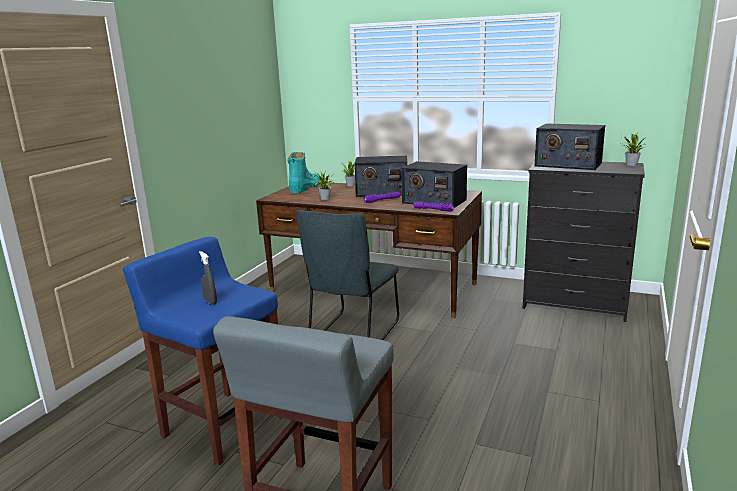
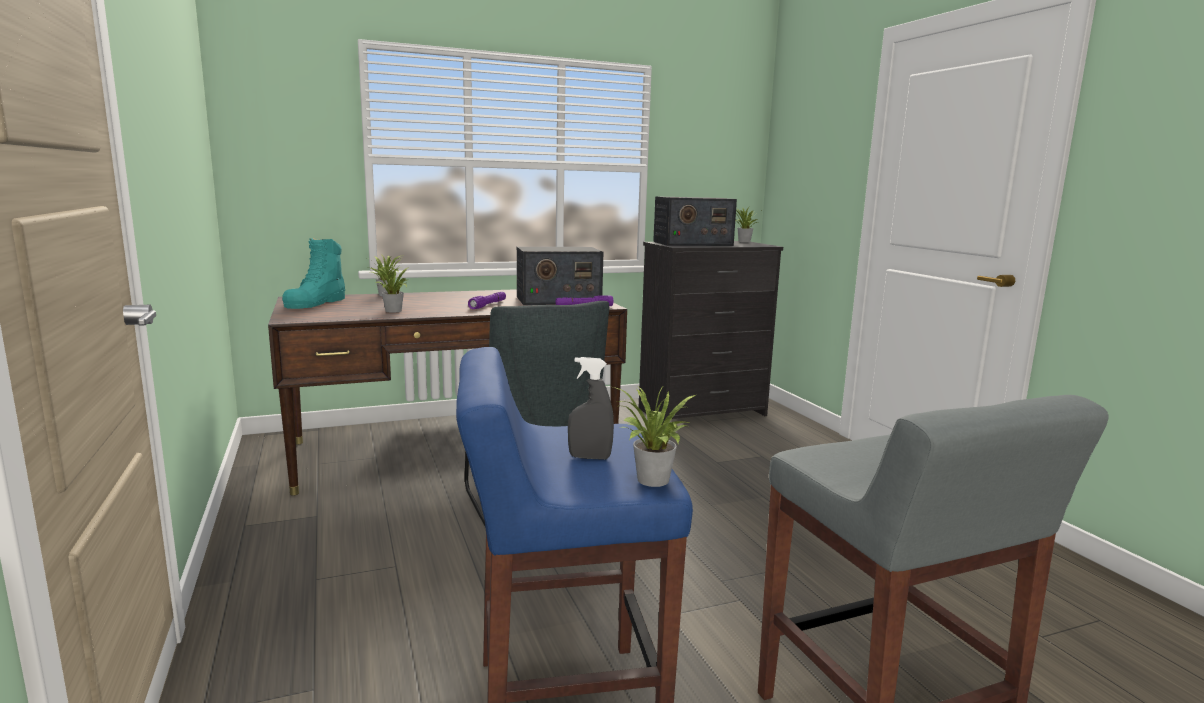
camera: 45 degrees left, 5 degrees down
turquoise boot [288,152,321,193] -> turquoise boot turned 150 degrees counterclockwise [282,238,346,309]
radio [354,156,407,197] -> none
none -> potted plant [613,384,696,487]

